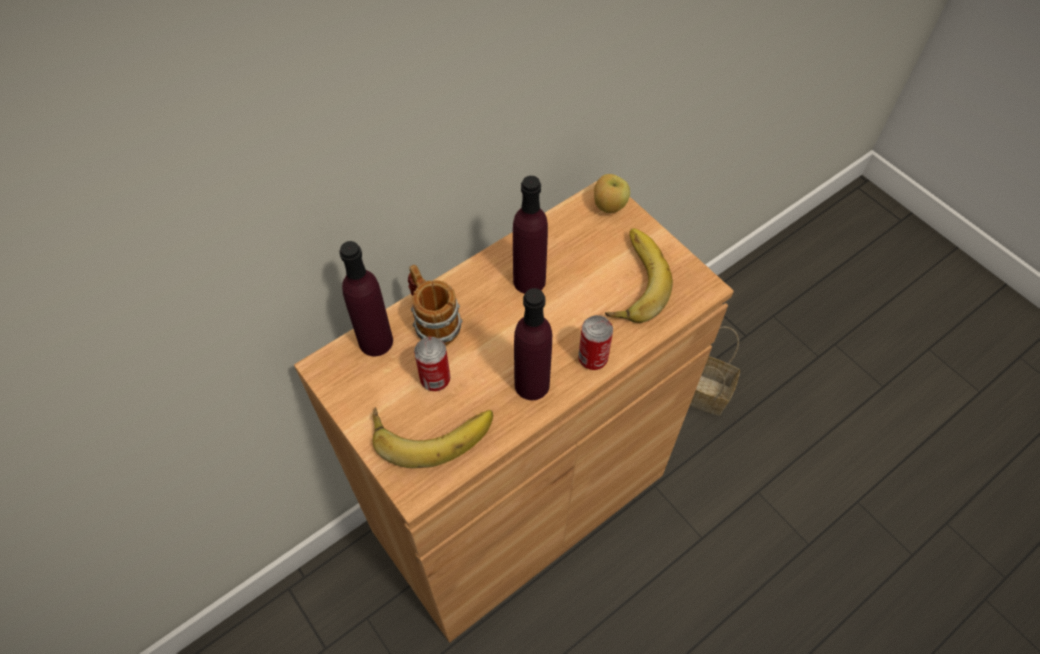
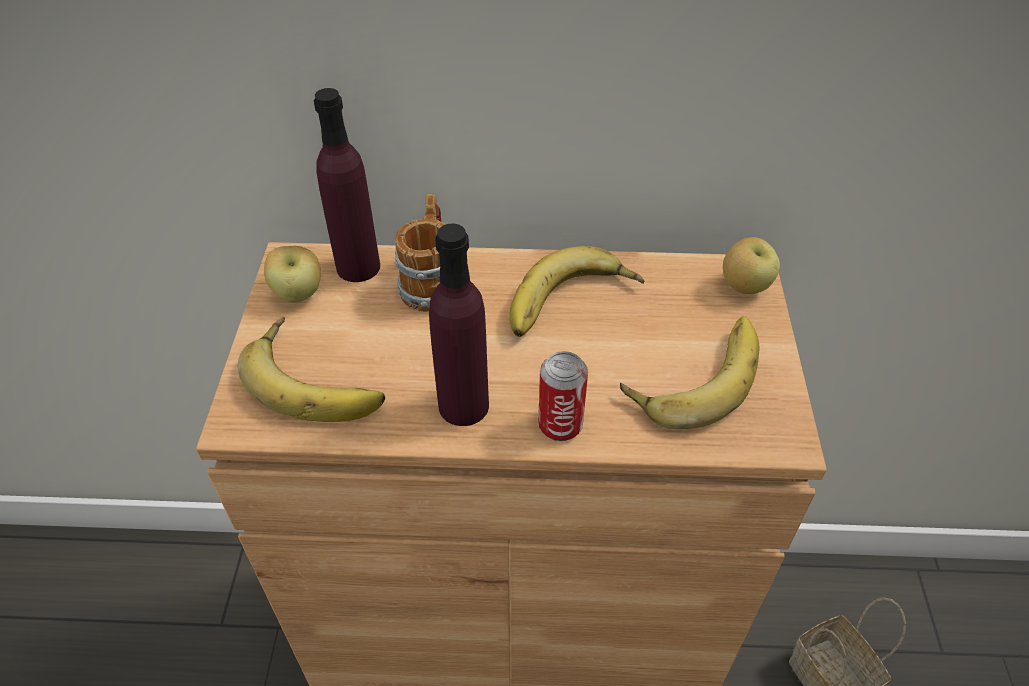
camera: 40 degrees right, 10 degrees down
can [414,337,450,391] -> none
purple bottle [513,176,548,294] -> banana [509,246,645,337]
none -> apple [264,246,321,303]

